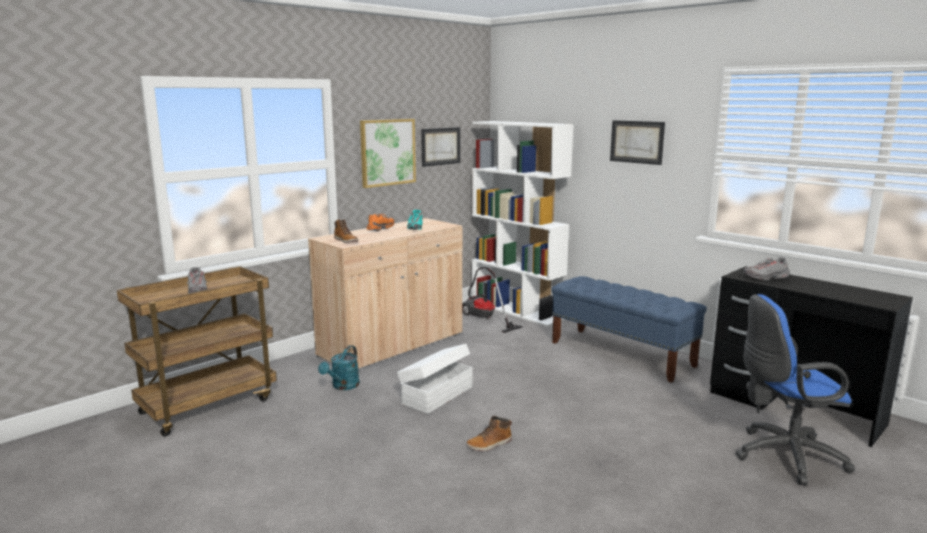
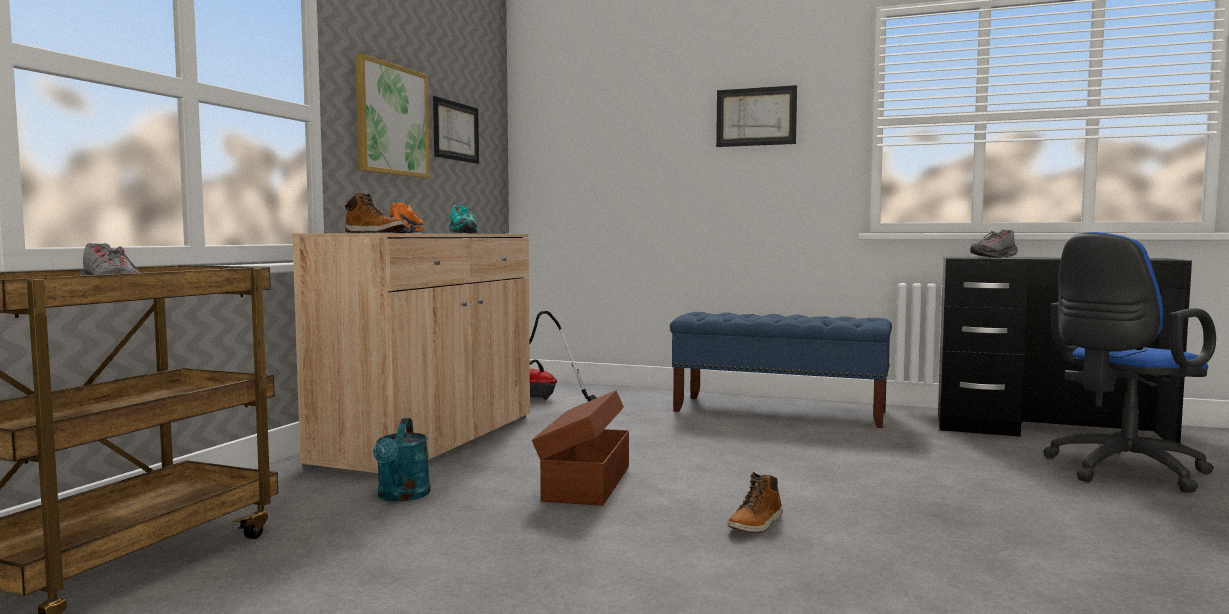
camera: 25 degrees left, 10 degrees down
white storage box [397,344,472,414] -> brown storage box [532,390,629,506]
white bookcase [472,121,574,327] -> none

